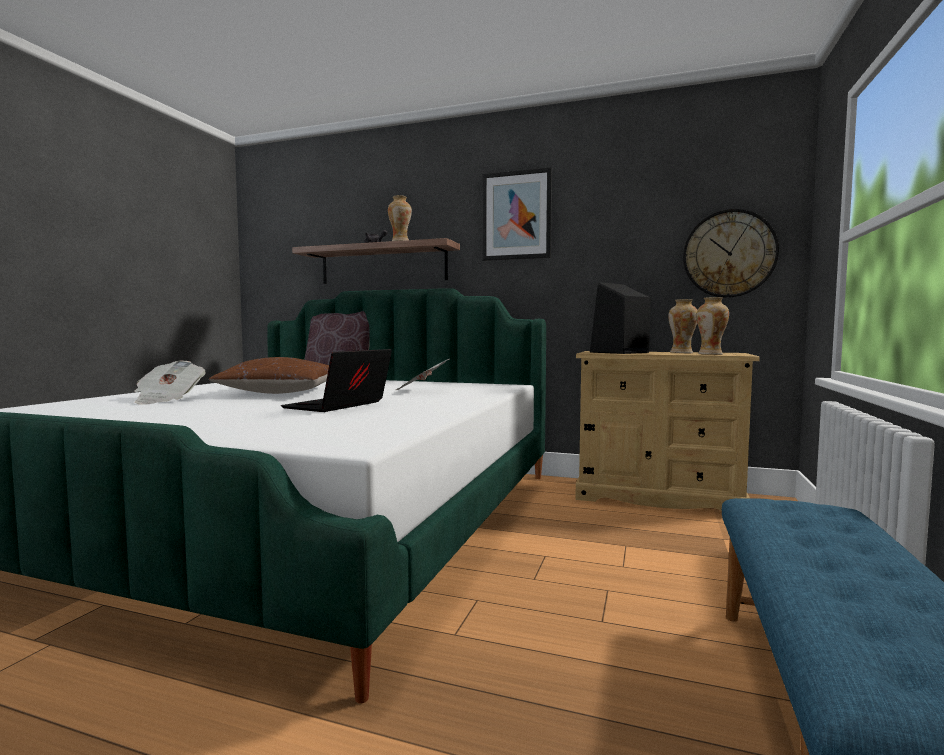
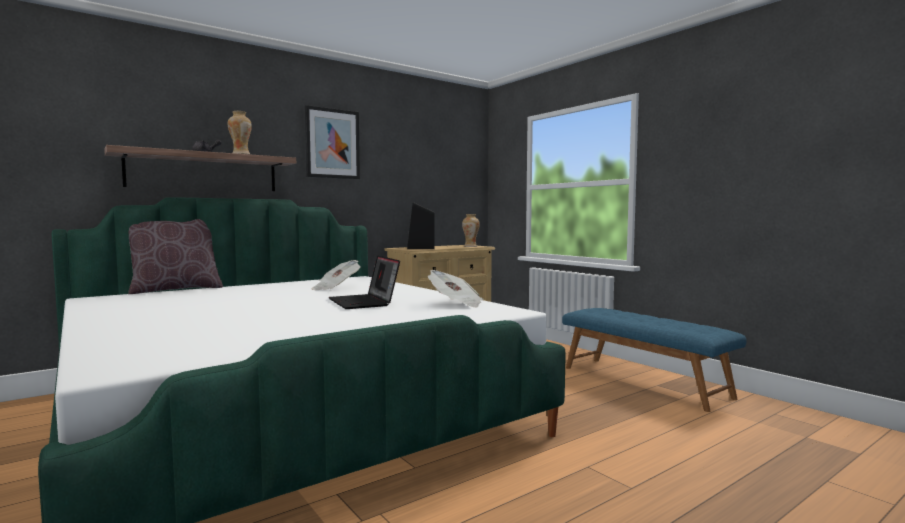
camera: 55 degrees left, 0 degrees up
newspaper [134,360,206,405] -> newspaper moved to [428,270,483,308]
brown pillow [209,357,329,394] -> none
vase [668,299,697,353] -> none
wall clock [683,209,779,298] -> none

